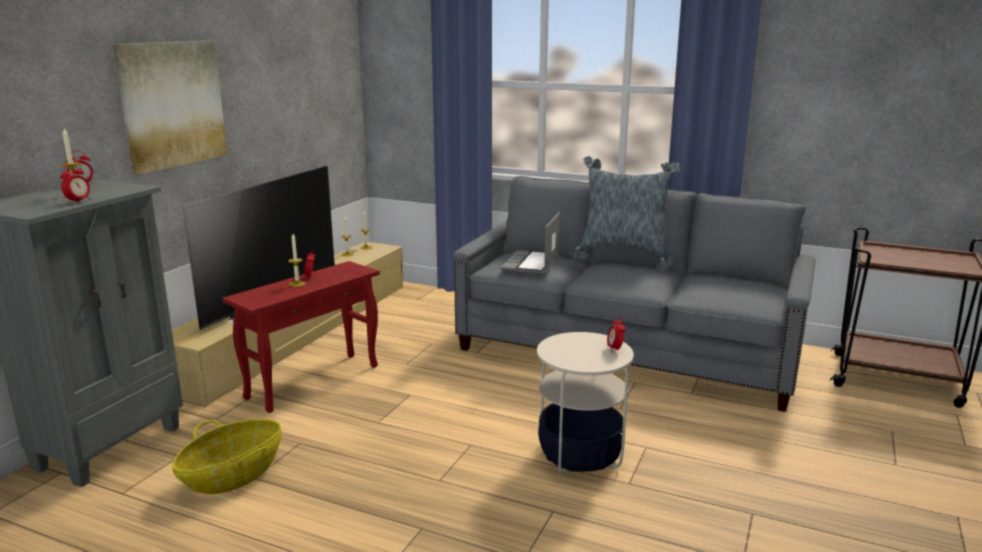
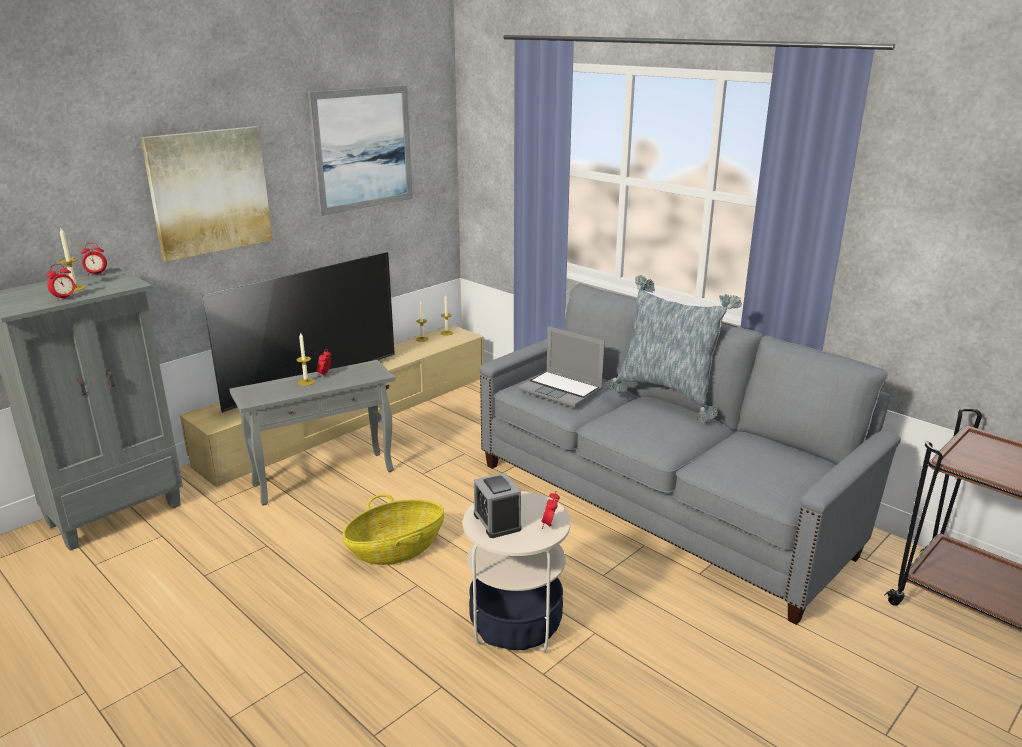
camera: 20 degrees right, 5 degrees up
basket [173,419,282,494] -> basket moved to [343,494,444,565]
red side table [223,261,380,413] -> grey side table [229,360,395,505]
laptop [501,212,560,275] -> laptop turned 90 degrees counterclockwise [519,326,605,408]
none -> picture [308,85,413,216]
none -> alarm clock [474,473,522,538]

